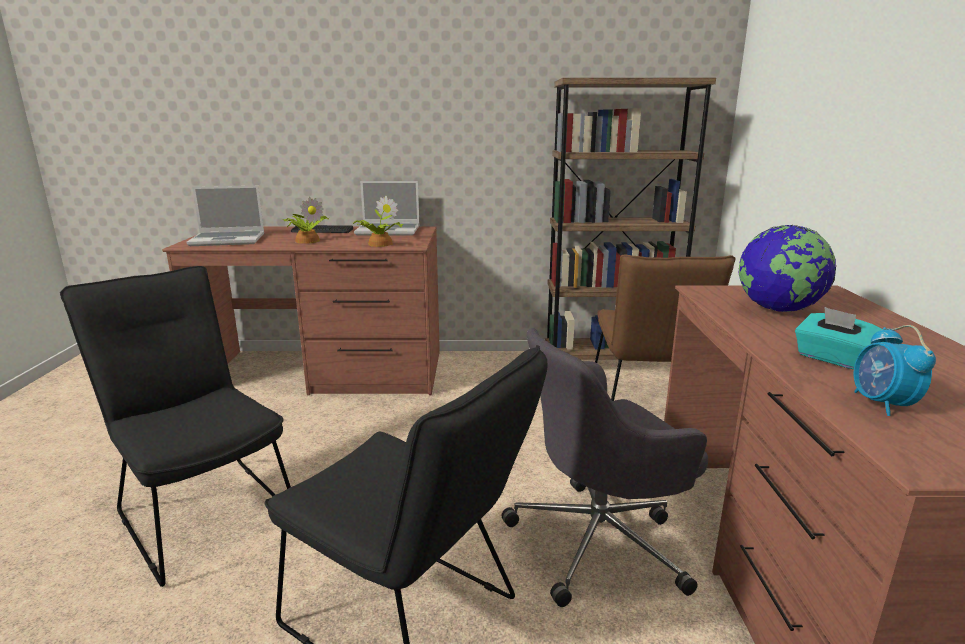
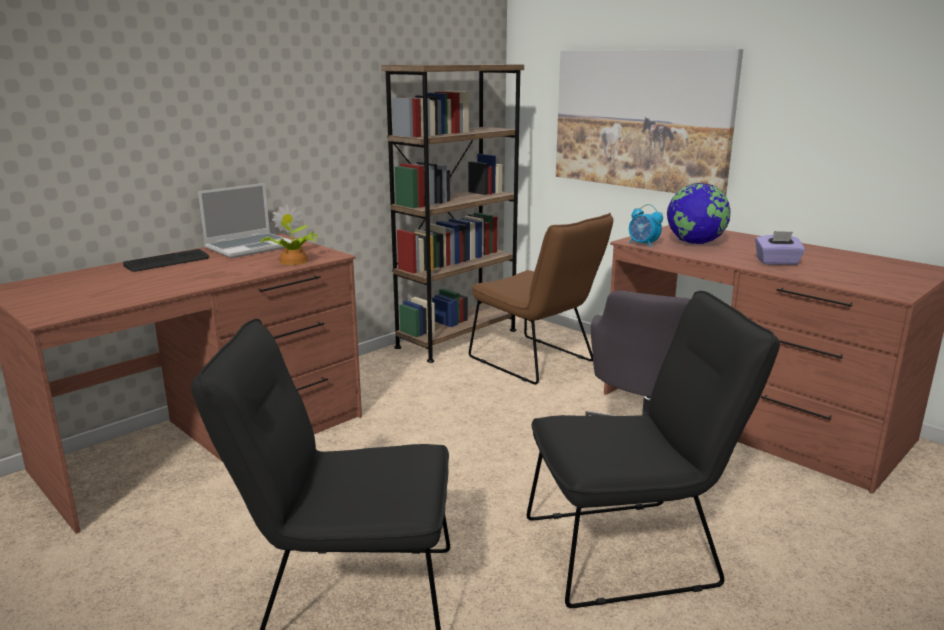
camera: 45 degrees left, 0 degrees up
laptop [187,186,264,246] -> none
potted plant [282,197,329,244] -> none
turquoise tissue box [795,307,883,369] -> purple tissue box [755,231,805,265]
alarm clock [854,325,936,416] -> alarm clock moved to [629,204,663,247]
none -> picture [556,49,743,195]

